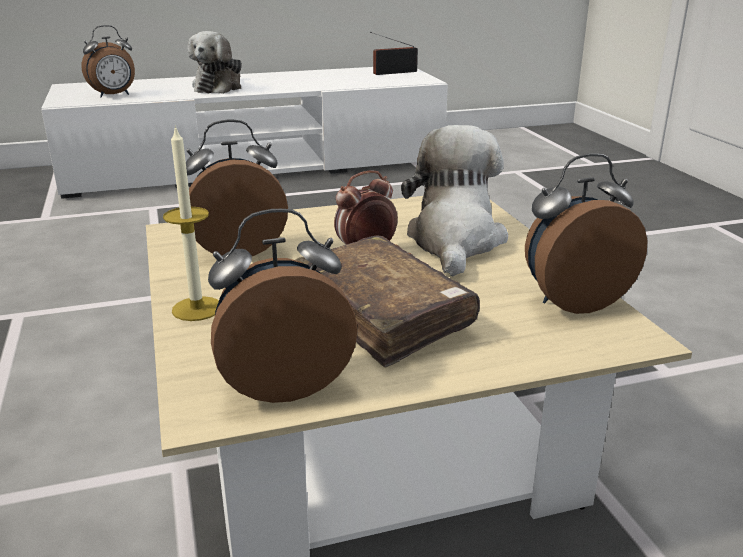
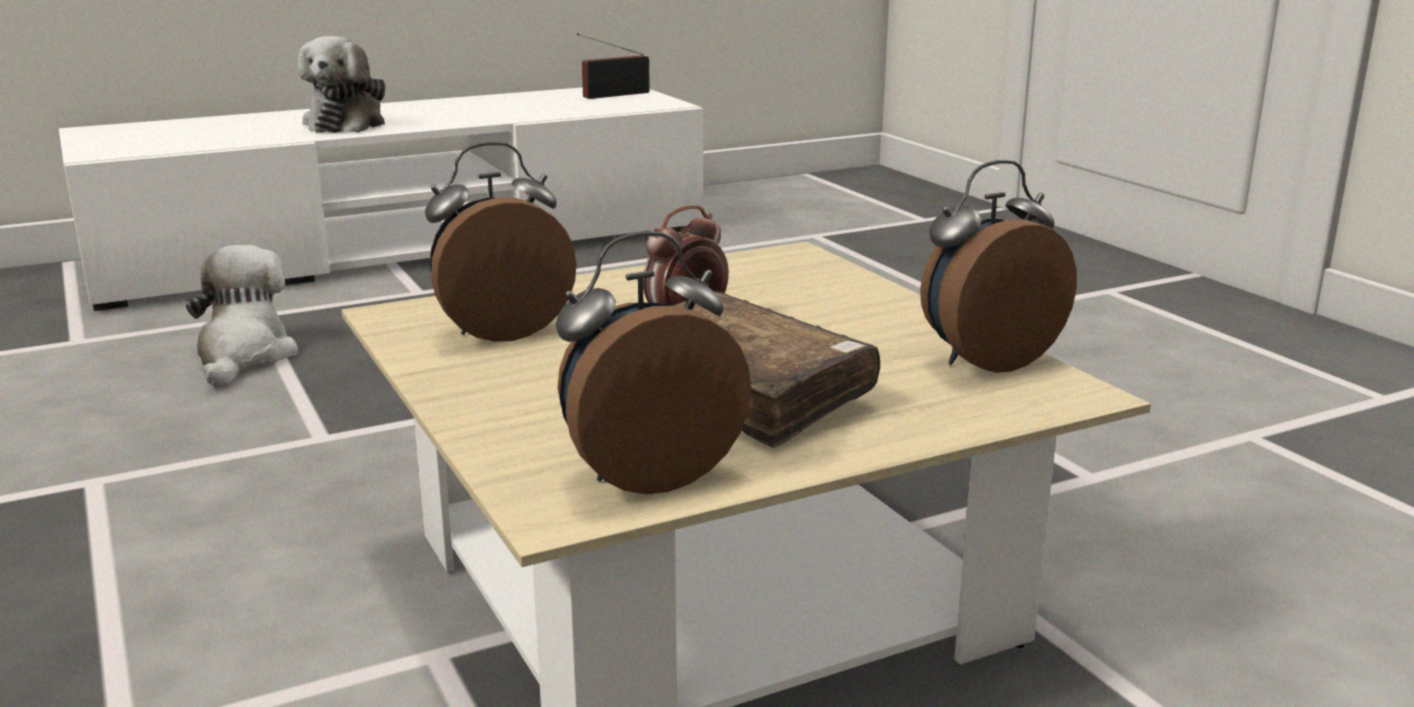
camera: 10 degrees left, 5 degrees down
alarm clock [81,25,135,98] -> none
candle [163,125,219,321] -> none
plush toy [401,125,508,276] -> plush toy moved to [186,245,298,387]

